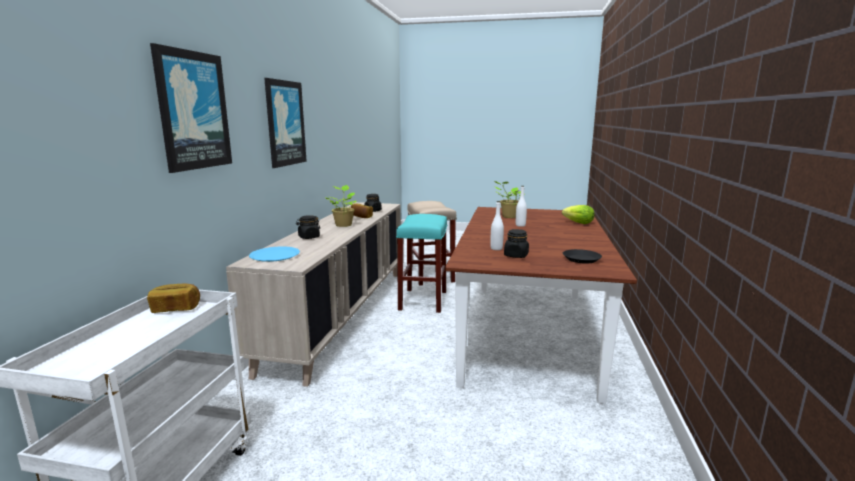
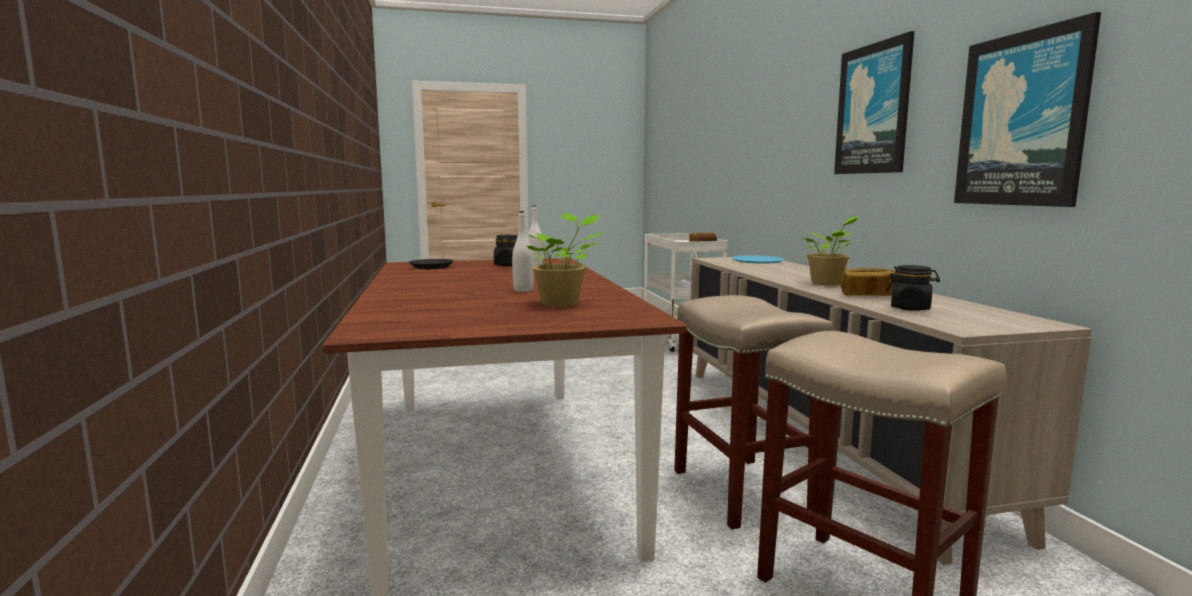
camera: 155 degrees right, 5 degrees down
picture [150,43,232,173] -> picture moved to [954,12,1101,207]
black jar [296,215,320,239] -> none
turquoise stool [396,214,447,313] -> beige stool [674,295,834,529]
lettuce [562,205,594,224] -> none

